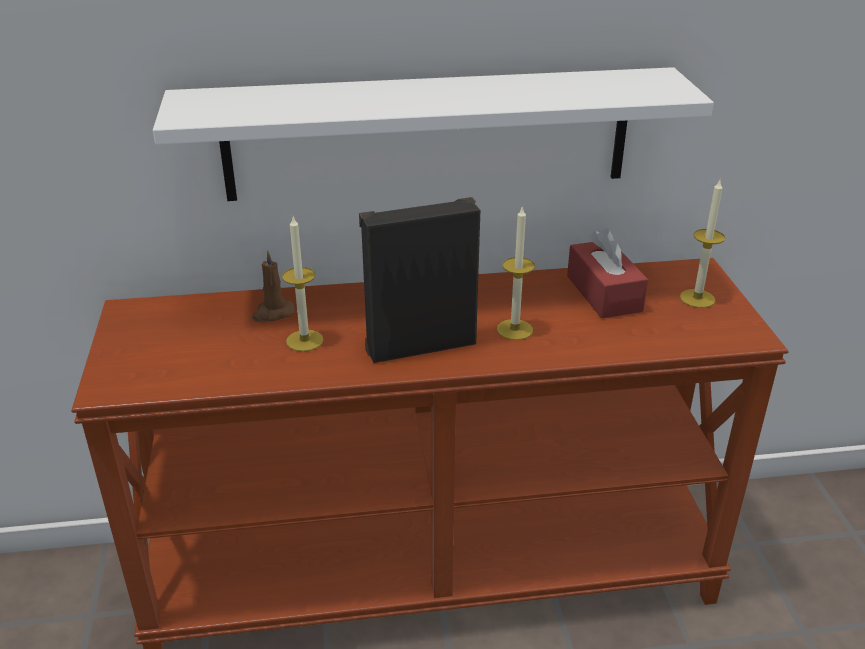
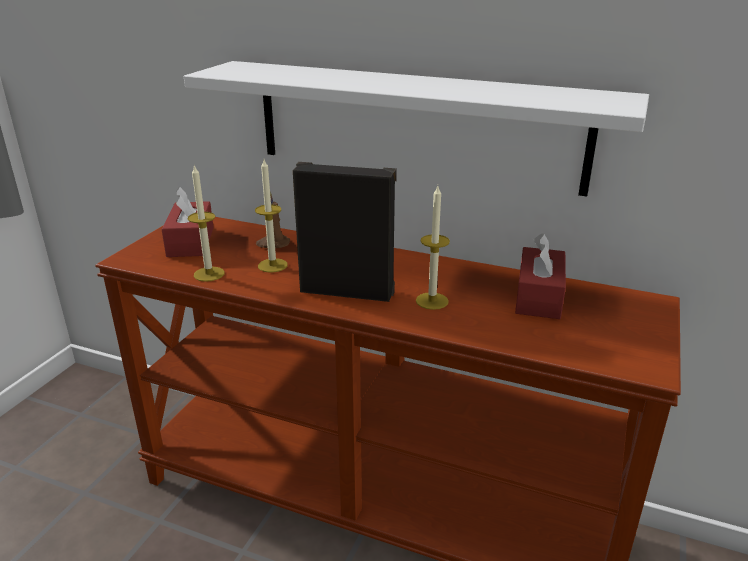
camera: 30 degrees right, 5 degrees down
candle [680,180,725,308] -> candle moved to [188,164,225,282]
none -> red tissue box [161,186,214,257]

